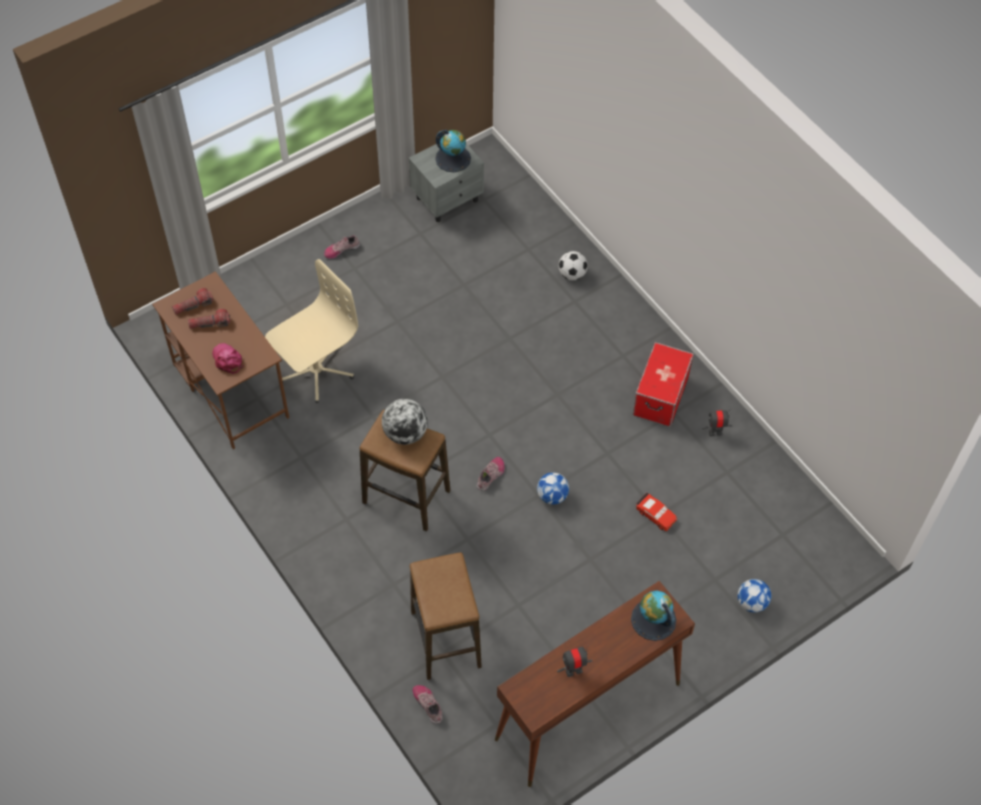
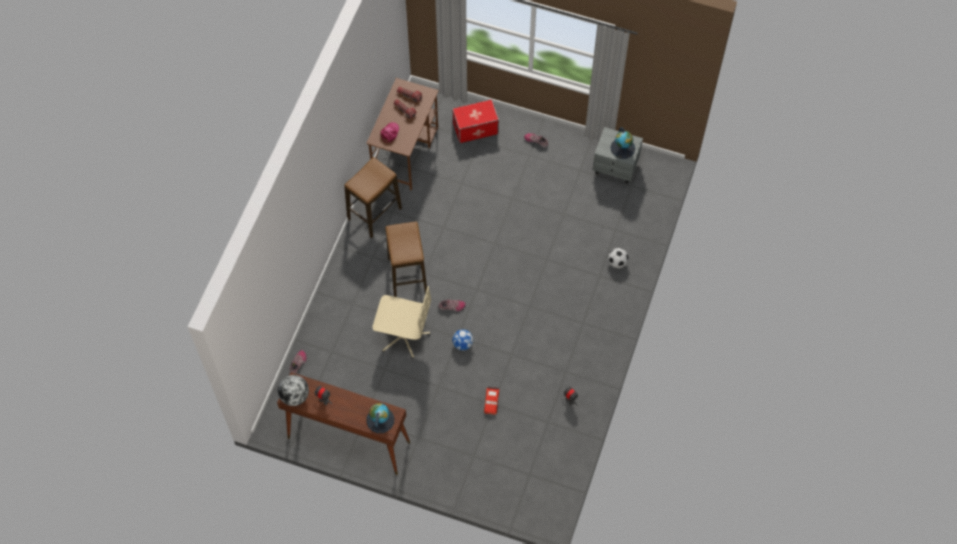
camera: 55 degrees right, 5 degrees up
beige office chair [265,259,358,403] -> beige office chair moved to [372,286,431,359]
globe [382,398,428,445] -> globe moved to [278,375,309,406]
stool [410,552,482,680] -> stool moved to [344,157,402,239]
storage box [633,342,694,427] -> storage box moved to [452,99,499,143]
football [738,579,771,613] -> none

